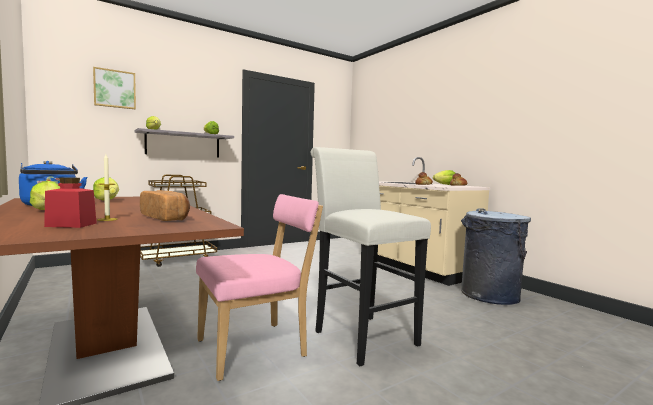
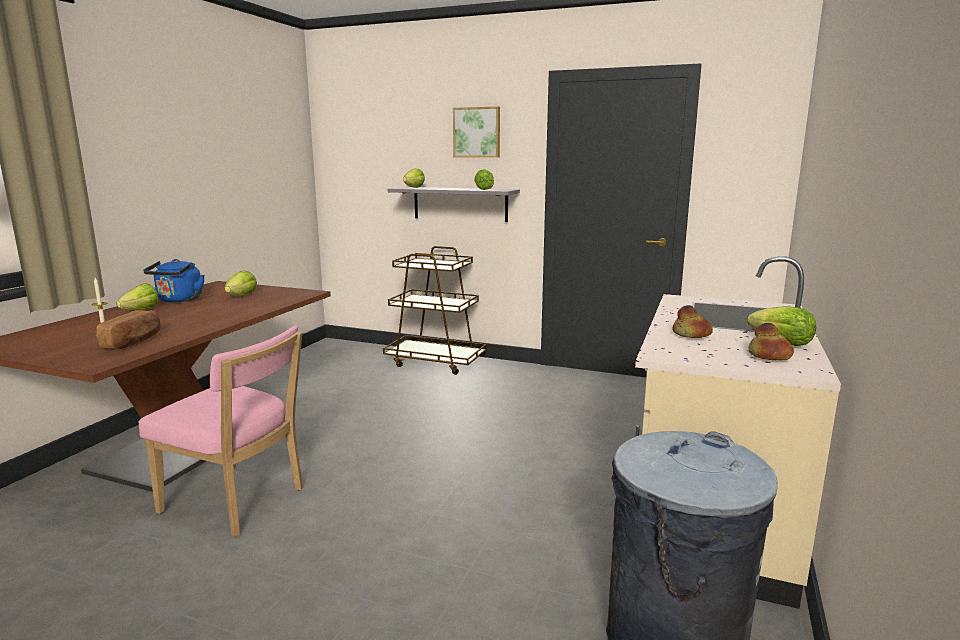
camera: 55 degrees right, 10 degrees up
red jar [44,177,97,228] -> none
picture [93,67,136,109] -> picture moved to [453,107,500,158]
white stool [311,147,431,366] -> none

